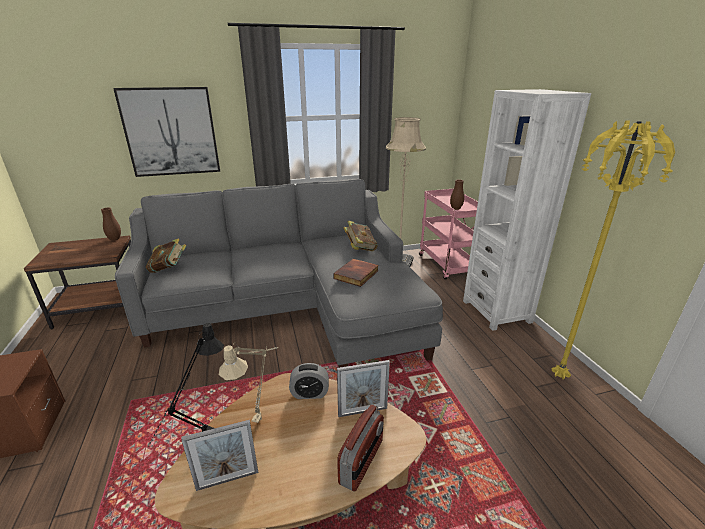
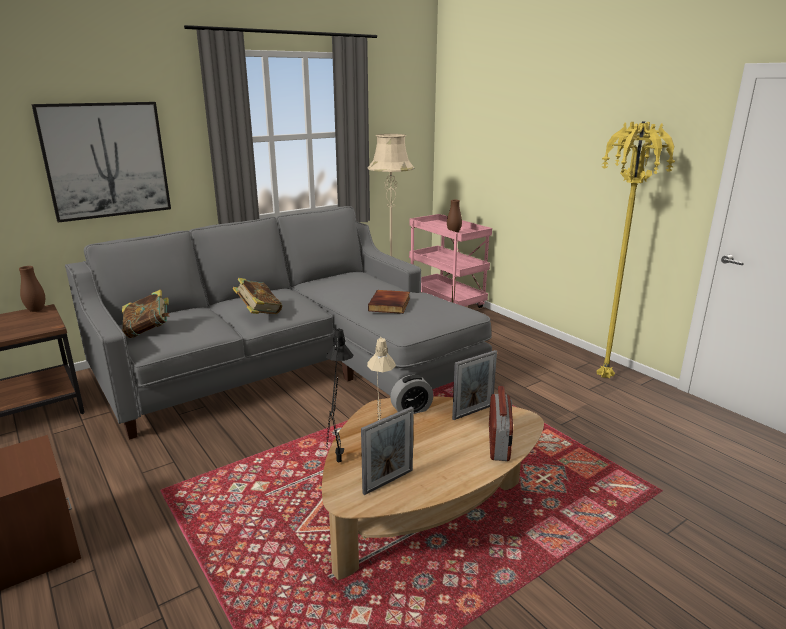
camera: 20 degrees left, 5 degrees down
book [344,221,378,251] -> book moved to [232,278,282,314]
white bookcase [463,89,591,331] -> none

